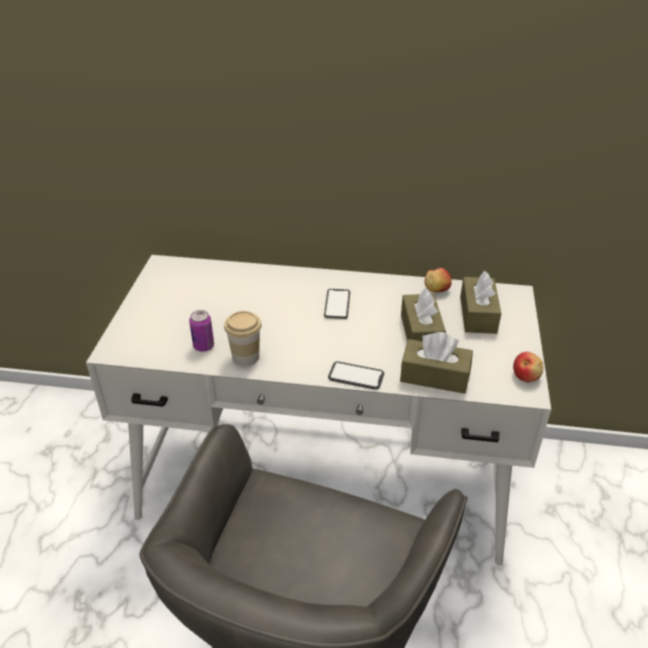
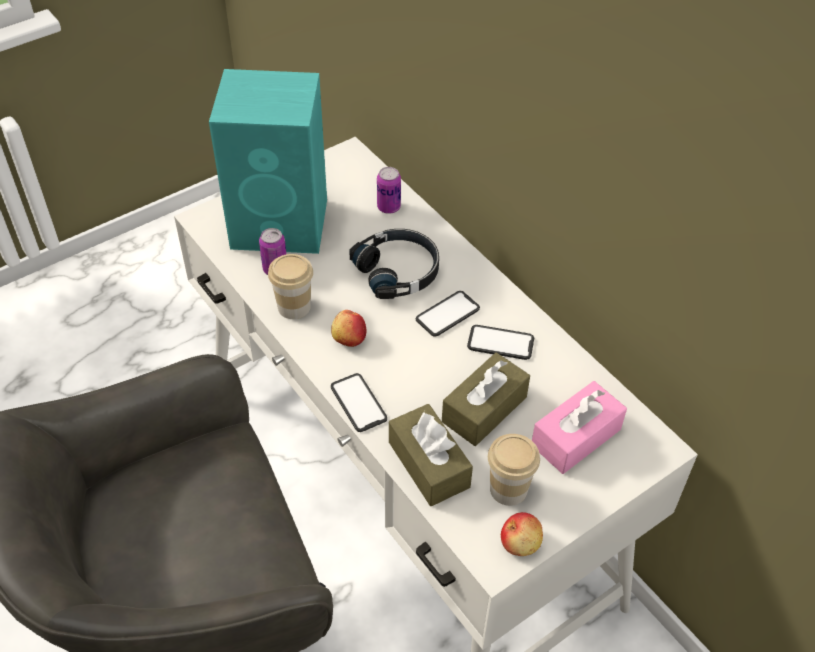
camera: 45 degrees right, 10 degrees up
apple [424,268,452,292] -> apple moved to [331,310,367,347]
brown tissue box [460,271,501,334] -> pink tissue box [532,381,627,474]
none -> turquoise speaker [209,69,327,254]
none -> black headphones [349,229,439,299]
none -> can [377,167,401,214]
none -> phone [467,325,534,360]
none -> cup [488,434,540,506]

